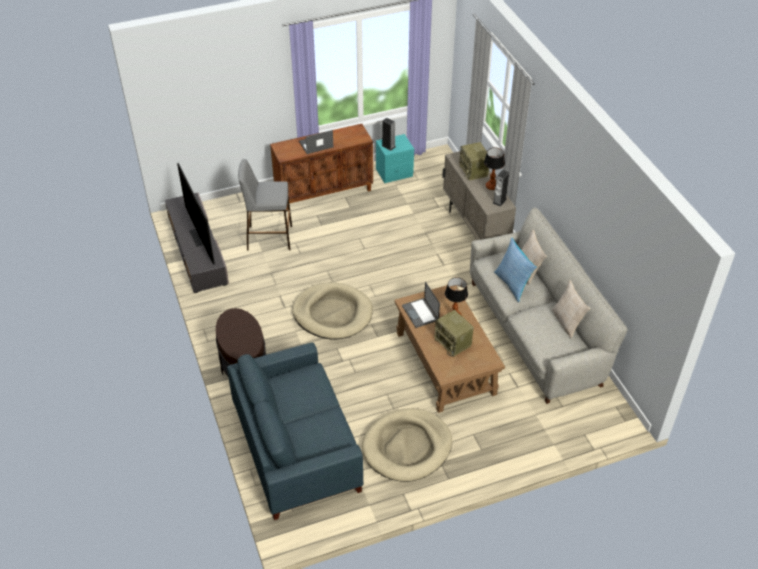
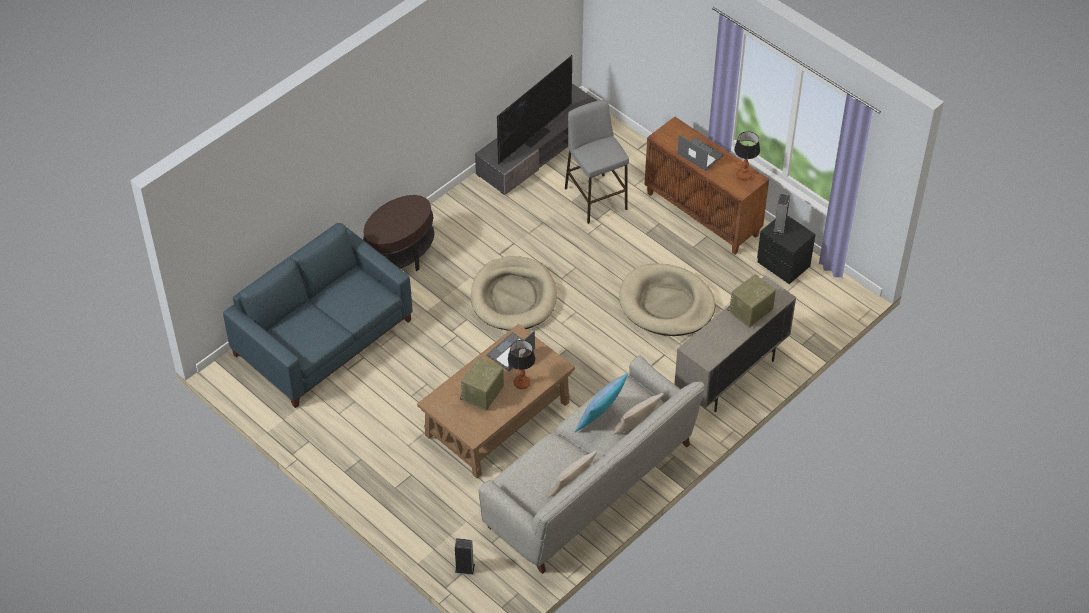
camera: 65 degrees right, 5 degrees up
beige dog bed [362,408,452,482] -> beige dog bed moved to [619,263,715,336]
turquoise nightstand [376,134,414,183] -> black nightstand [757,215,815,284]
table lamp [484,147,505,190] -> table lamp moved to [734,131,760,181]
speaker [493,170,509,207] -> speaker moved to [455,538,475,575]

